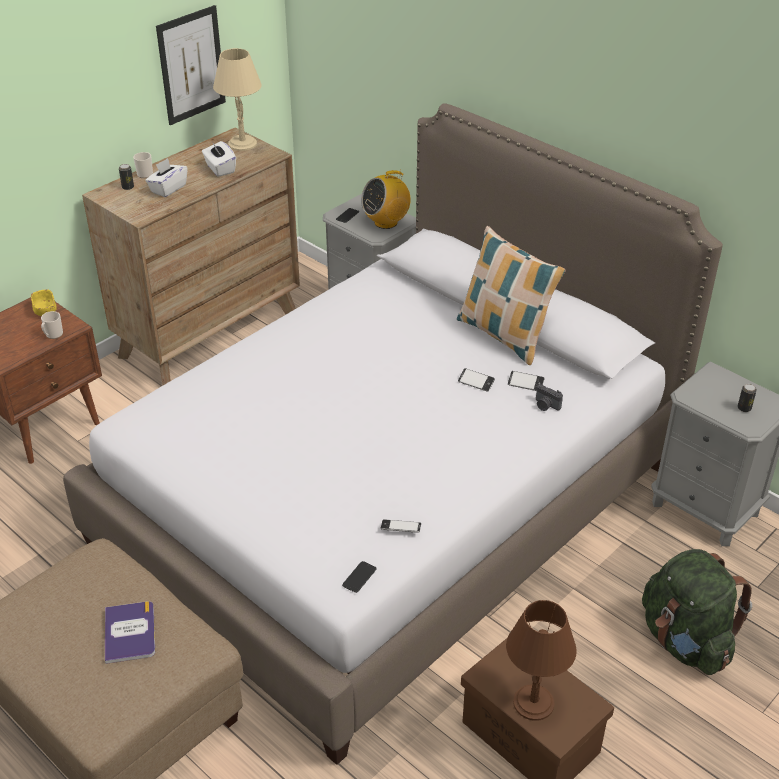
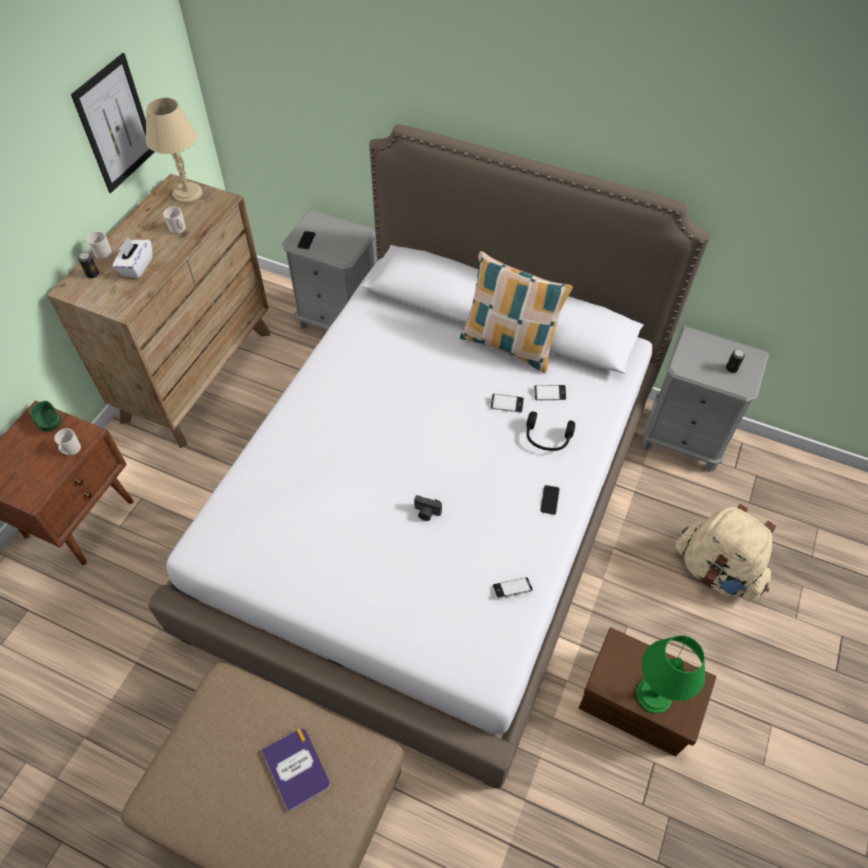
camera: 20 degrees left, 15 degrees up
yellow bowl [31,290,57,316] -> green bowl [29,401,62,431]
white tissue box [202,140,236,177] -> mug [163,207,186,234]
phone [342,561,377,593] -> phone moved to [540,485,559,515]
radio [361,170,411,229] -> none
brown table lamp [506,600,577,721] -> green table lamp [636,635,705,713]
camera [536,384,563,411] -> camera moved to [414,495,442,521]
green backpack [642,549,752,675] -> beige backpack [676,504,776,602]
none -> black headphones [526,412,575,451]

